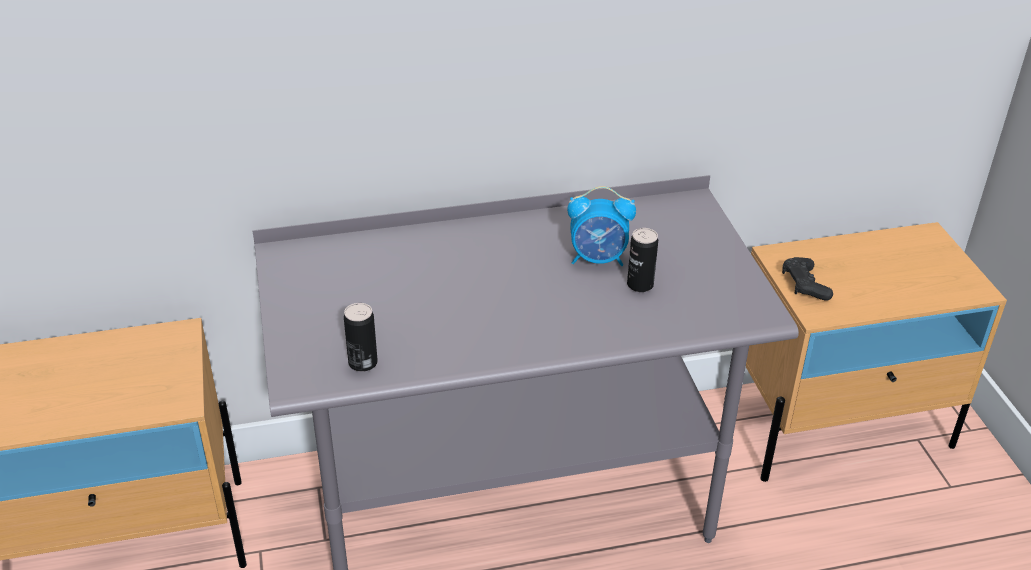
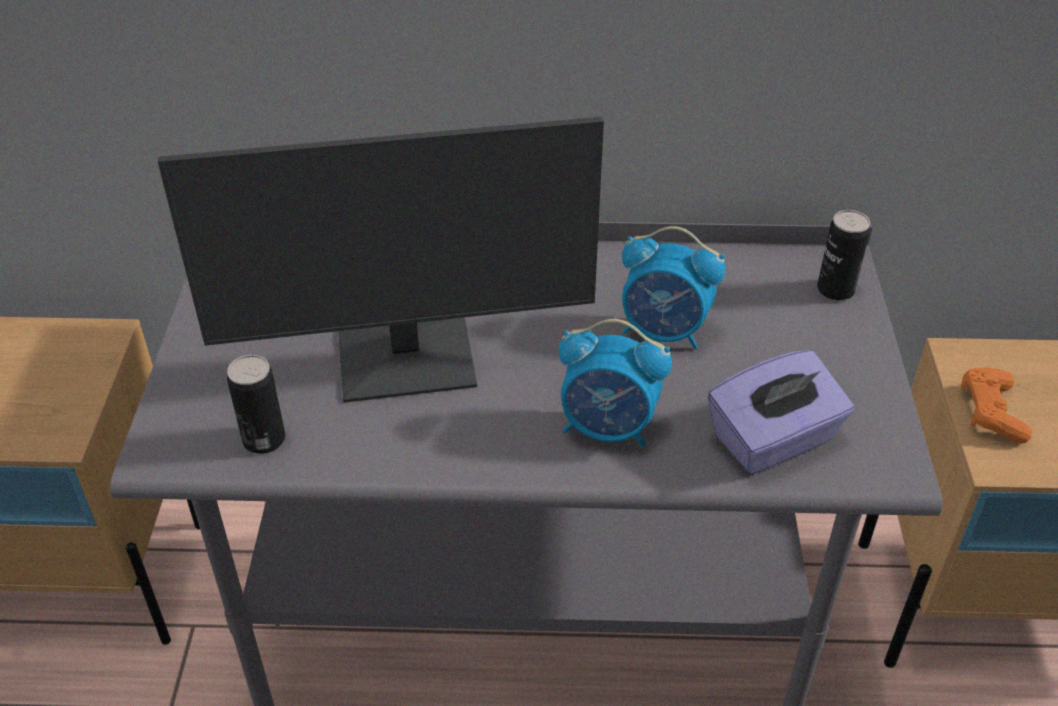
camera: 15 degrees right, 5 degrees up
can [627,228,658,292] -> can moved to [817,210,870,300]
black game controller [782,257,833,301] -> orange game controller [961,368,1032,444]
none -> monitor [158,117,604,403]
none -> alarm clock [559,319,672,447]
none -> purple tissue box [708,350,854,474]

